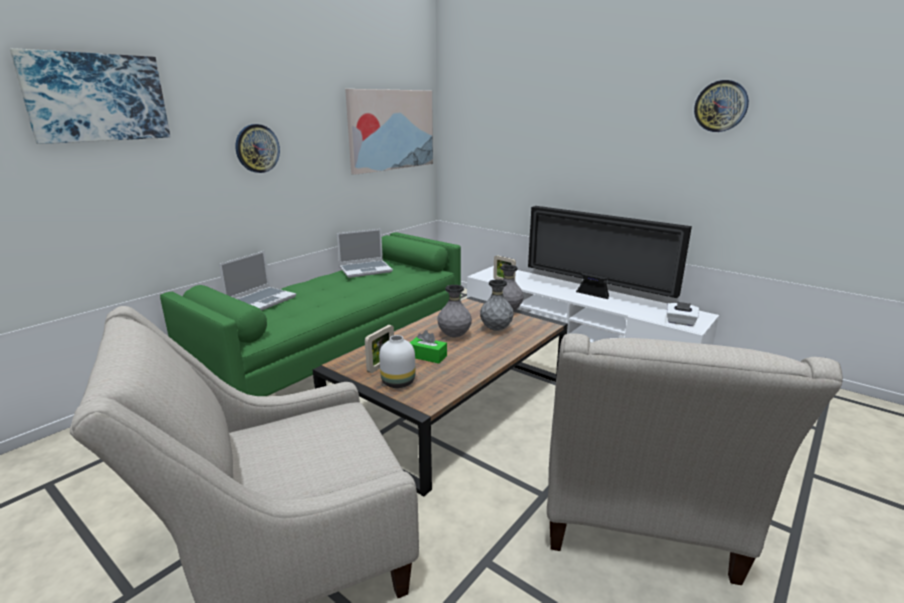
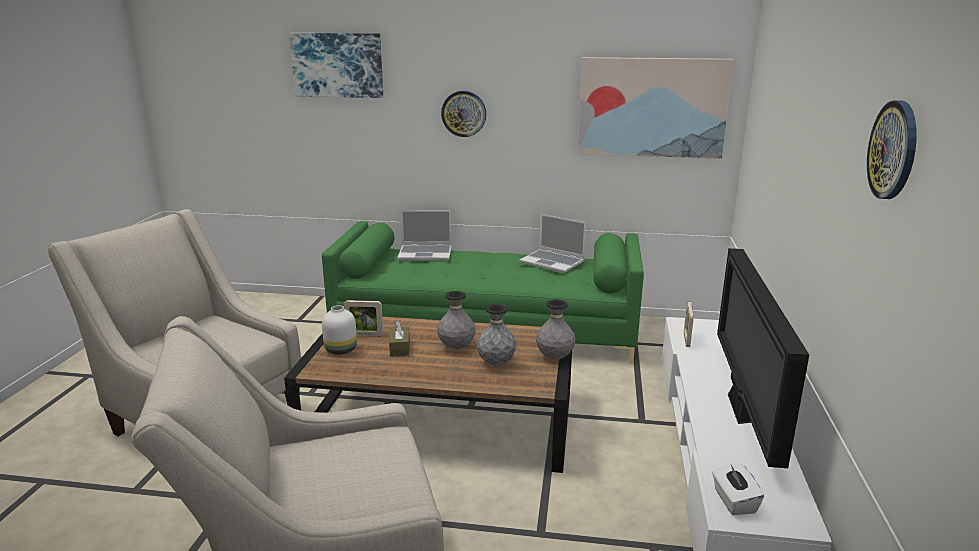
camera: 60 degrees right, 0 degrees up
green tissue box [410,330,447,364] -> brown tissue box [389,320,410,357]

